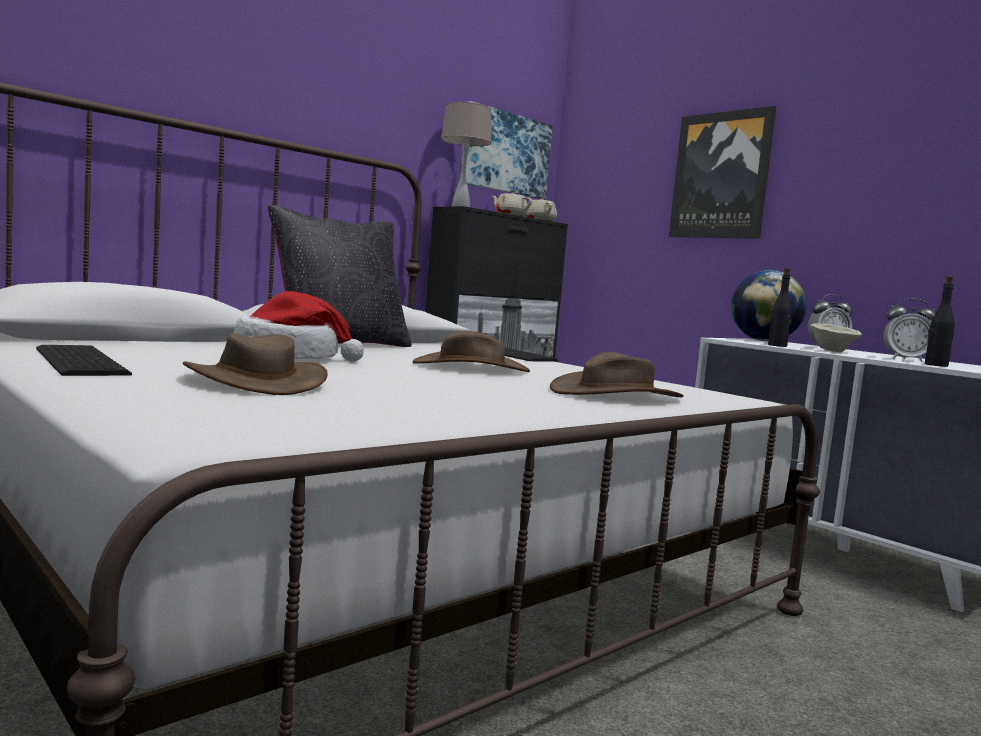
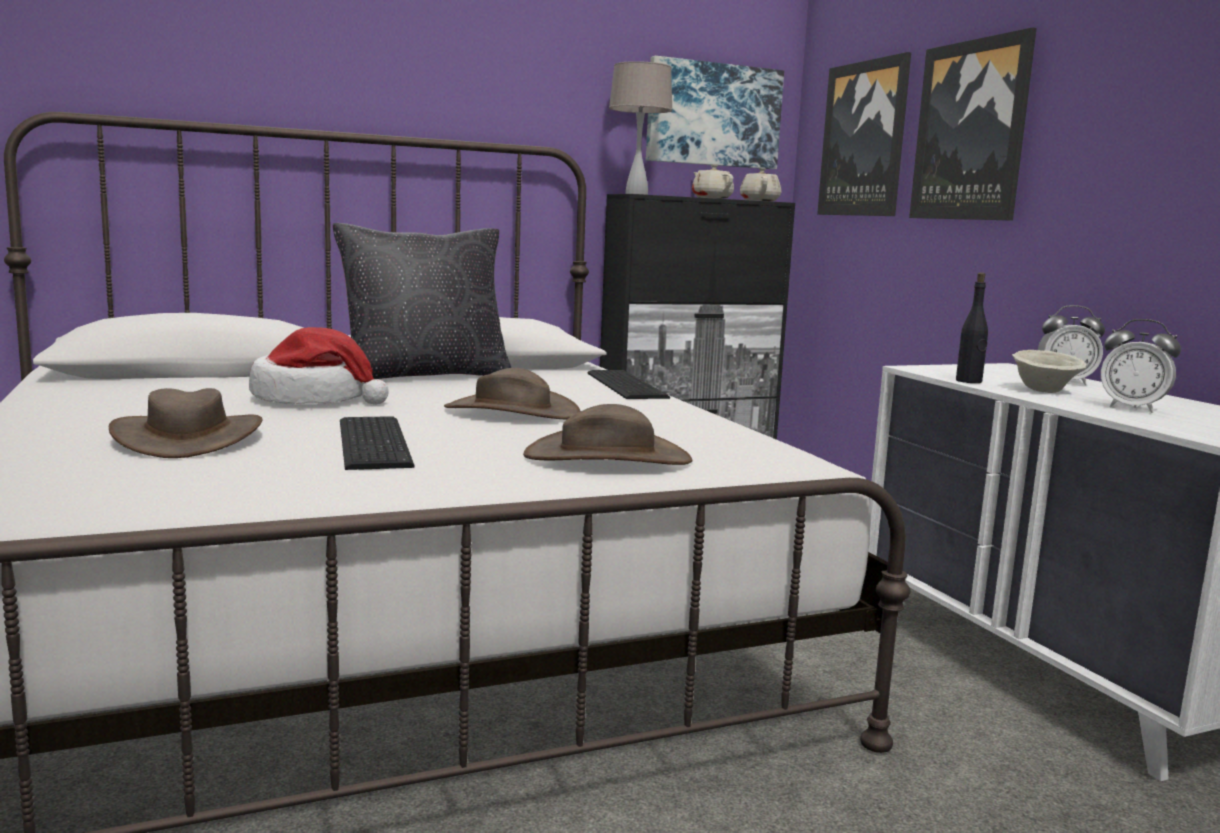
camera: 20 degrees right, 5 degrees up
keyboard [36,345,132,376] -> keyboard moved to [340,416,415,470]
globe [731,270,807,341] -> none
black bottle [925,276,955,367] -> none
none -> picture [817,52,911,216]

